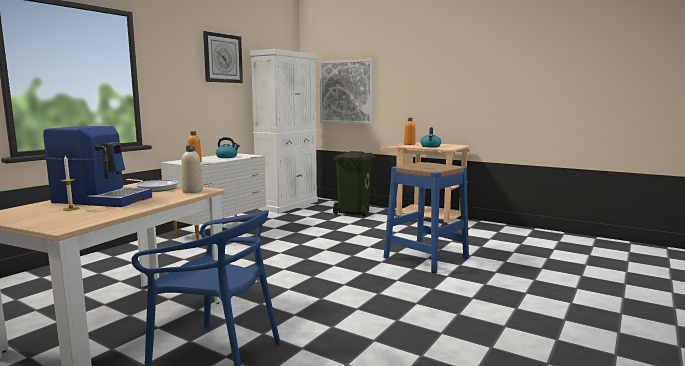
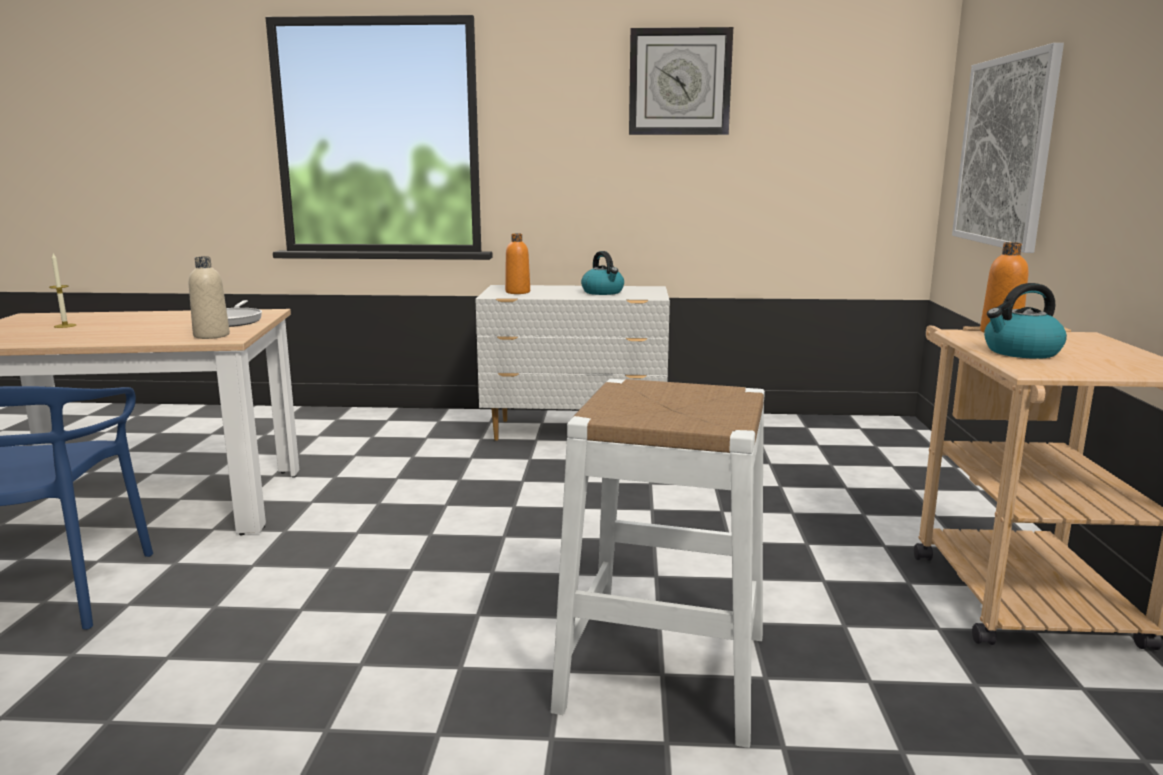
camera: 60 degrees right, 5 degrees up
coffee machine [43,126,152,207] -> none
white cabinet [250,49,318,213] -> none
green trash can [333,151,376,217] -> none
blue stool [383,162,469,274] -> white stool [550,379,765,748]

